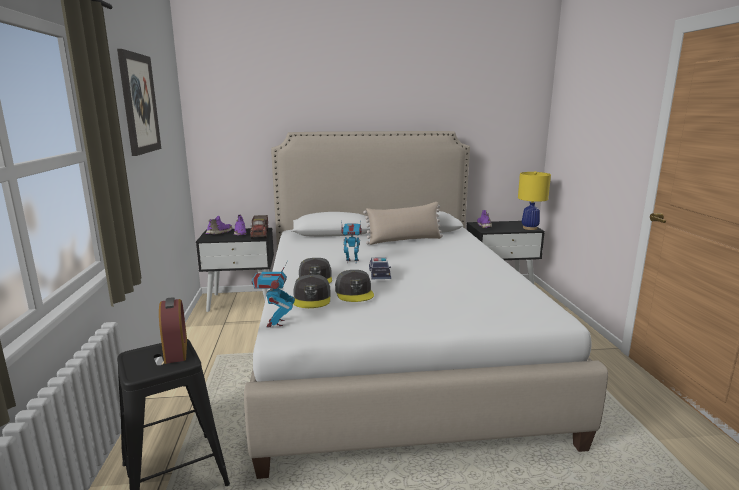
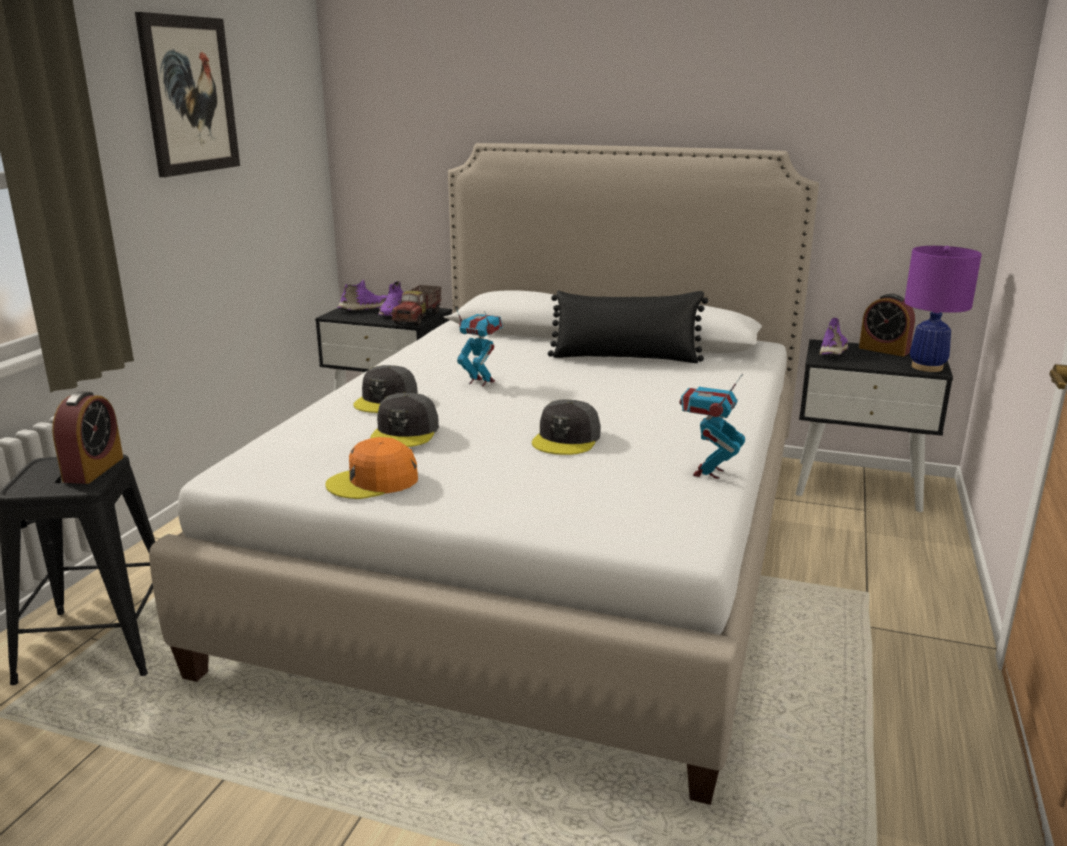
camera: 25 degrees right, 5 degrees up
toy robot [252,260,295,327] -> toy robot moved to [679,374,745,479]
grey cap [293,275,330,308] -> grey cap moved to [532,399,601,455]
beige pillow [363,202,443,245] -> black pillow [548,291,708,363]
toy car [369,257,391,279] -> none
yellow table lamp [518,171,551,230] -> purple table lamp [904,246,982,372]
none -> orange cap [325,437,418,499]
none -> alarm clock [859,294,915,357]

